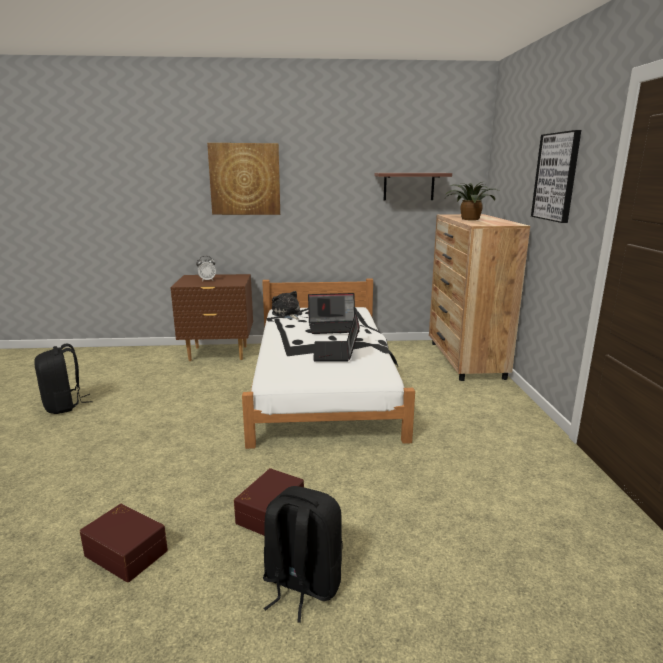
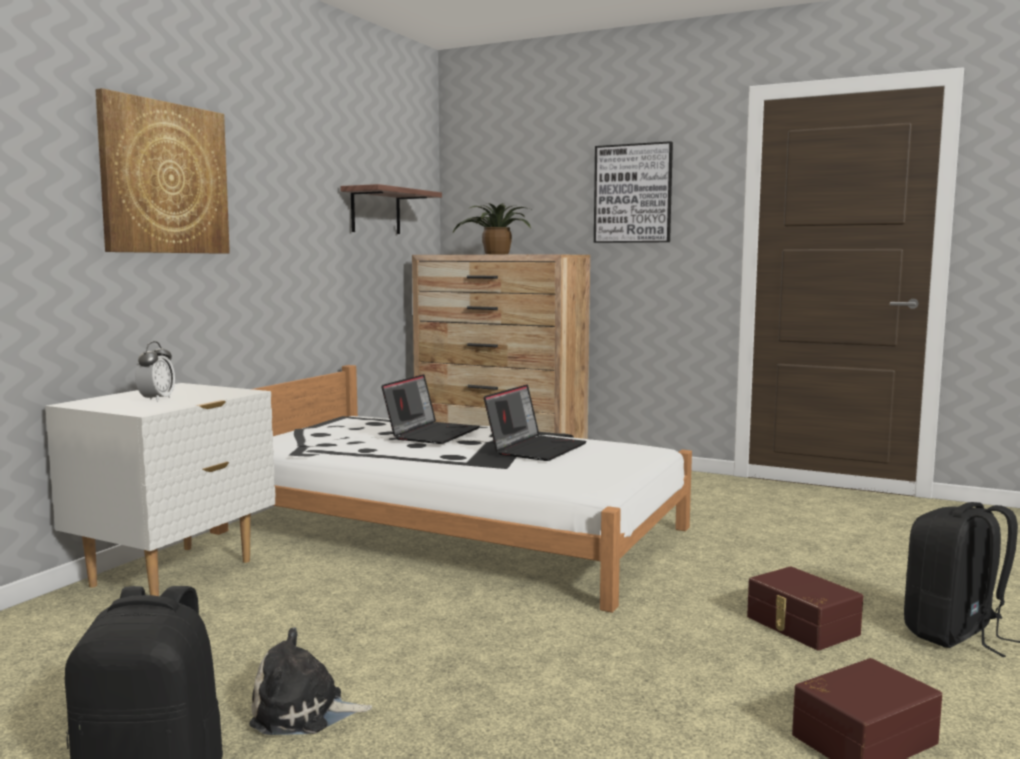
camera: 60 degrees left, 10 degrees down
brown nightstand [170,274,253,361] -> white nightstand [45,383,275,596]
plush toy [272,291,302,320] -> plush toy moved to [249,627,372,735]
laptop [313,312,360,362] -> laptop turned 90 degrees counterclockwise [484,384,587,461]

